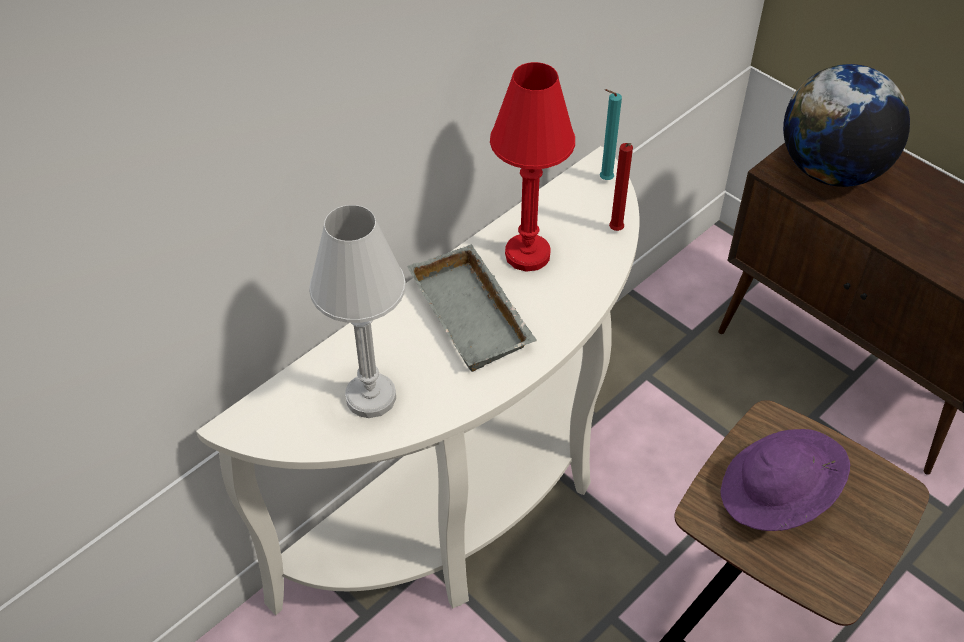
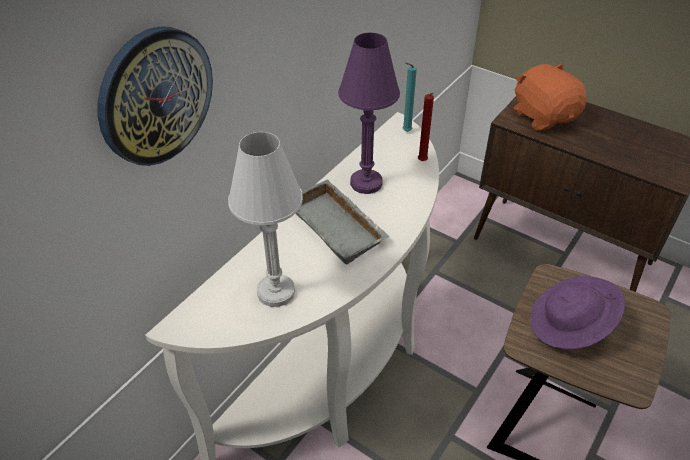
camera: 10 degrees left, 5 degrees down
red table lamp [490,62,575,272] -> purple table lamp [338,33,400,194]
globe [783,64,910,187] -> orange plush toy [513,64,587,131]
none -> wall clock [98,26,213,166]

